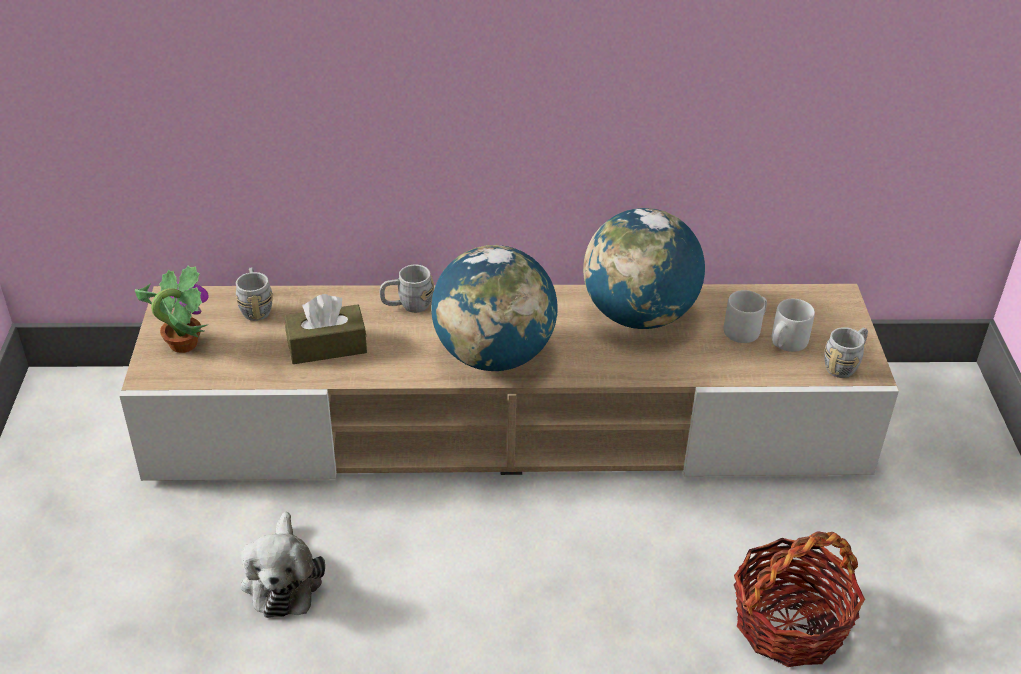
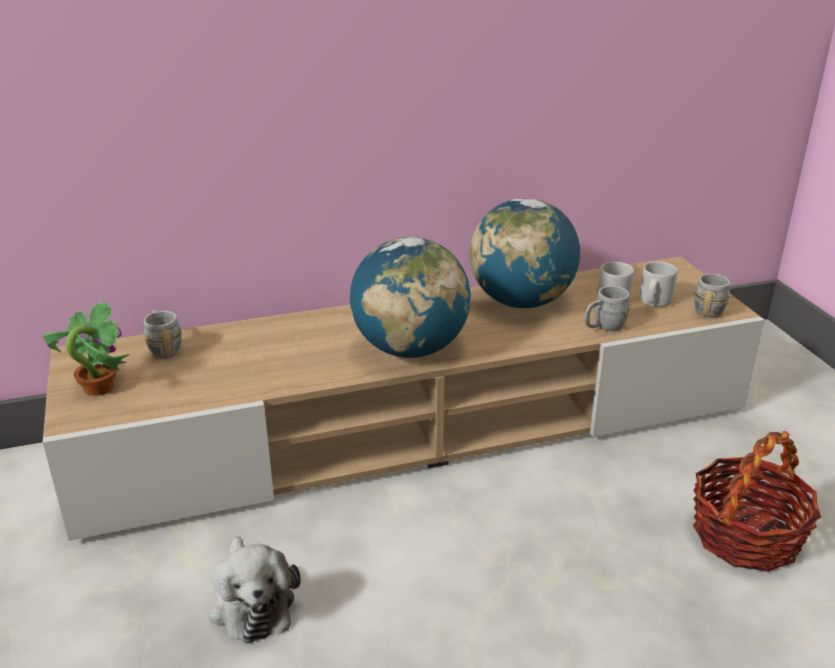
camera: 15 degrees left, 10 degrees down
brown tissue box [285,294,367,364] -> none
grey mug [380,264,434,313] -> grey mug moved to [584,286,630,331]

